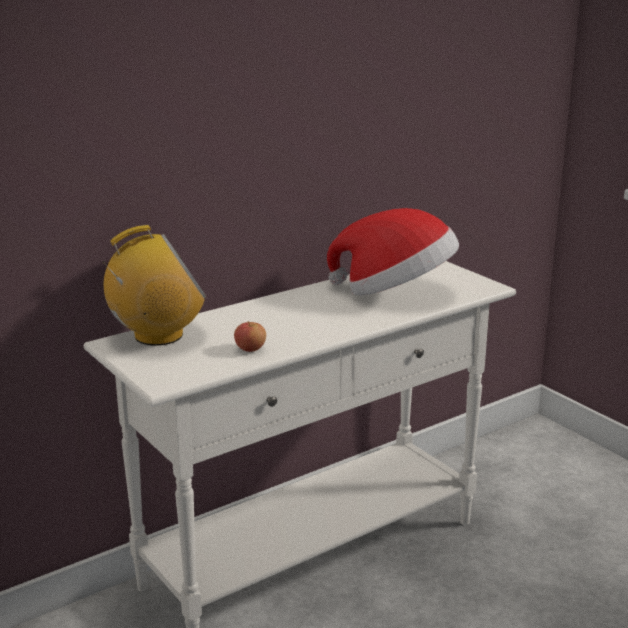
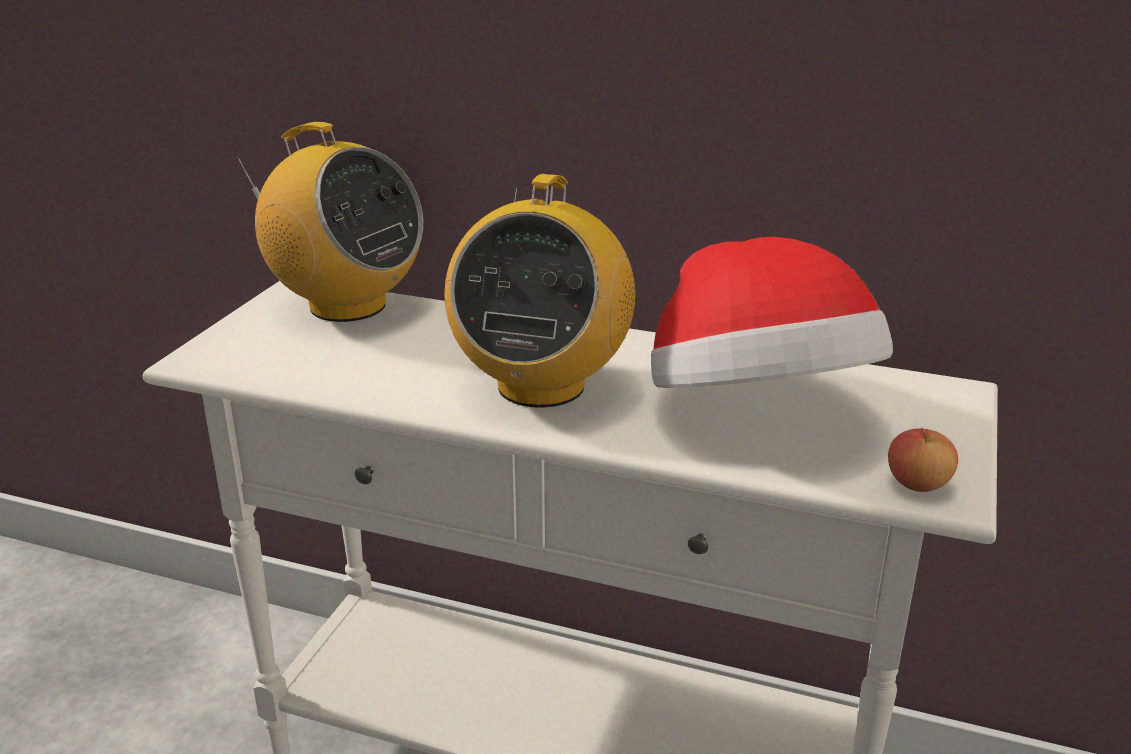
camera: 55 degrees right, 5 degrees up
apple [234,321,266,352] -> apple moved to [888,428,958,492]
none -> radio [445,174,635,408]

